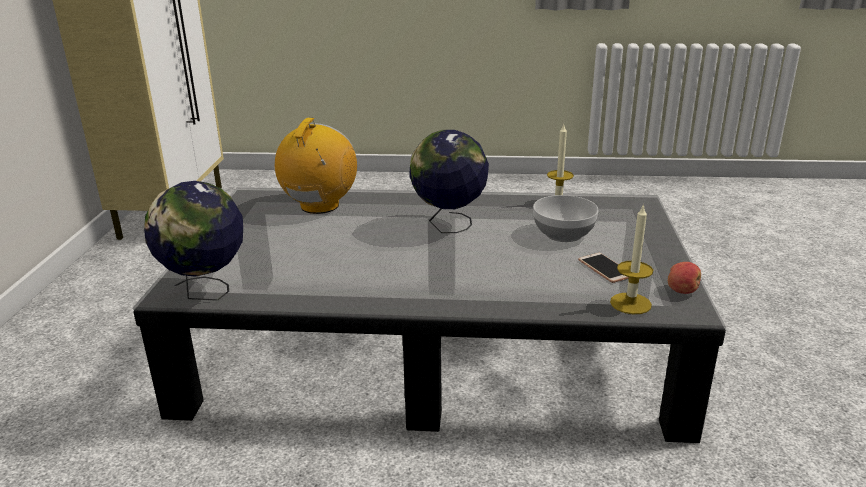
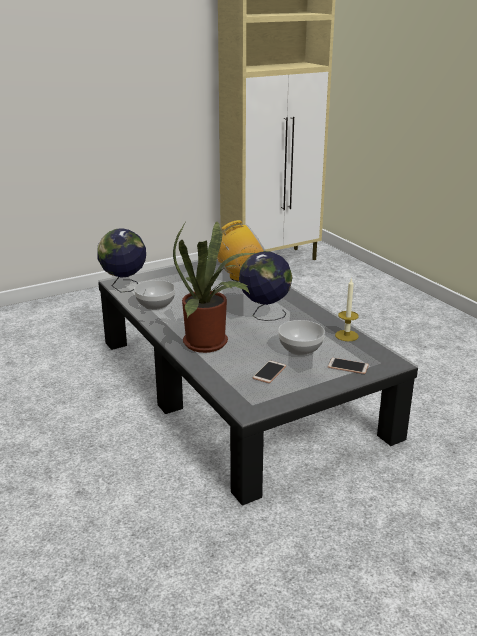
camera: 55 degrees right, 0 degrees up
candle [610,204,653,314] -> none
apple [668,262,701,294] -> none
none -> bowl [134,280,175,310]
none -> potted plant [173,221,256,353]
none -> phone [328,358,369,374]

